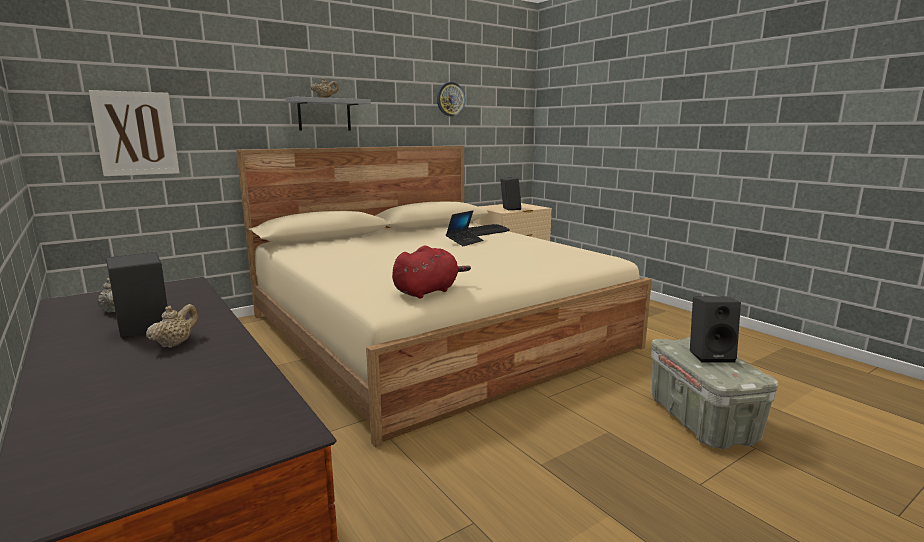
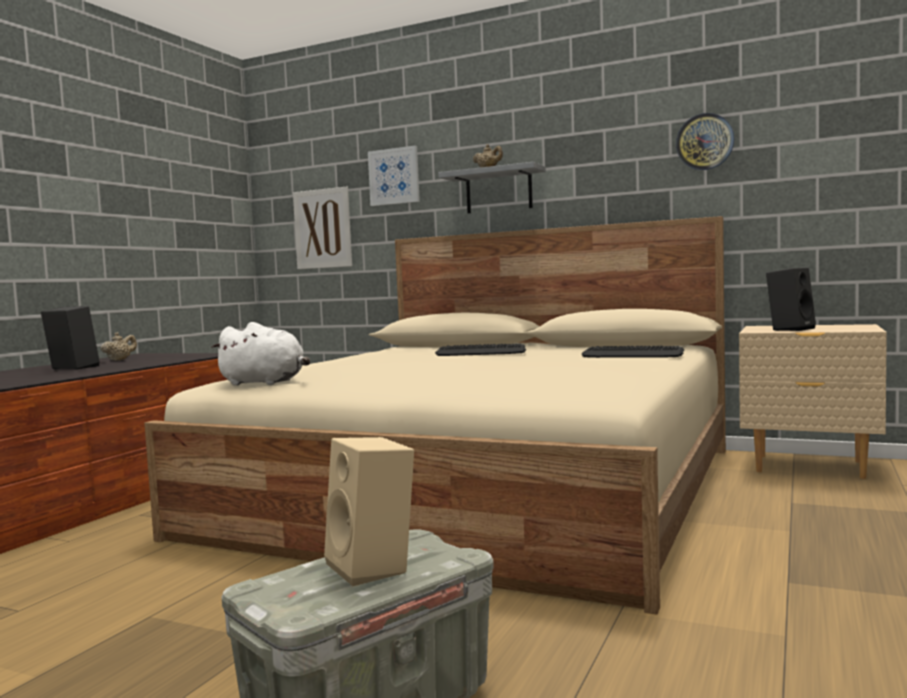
camera: 60 degrees right, 10 degrees down
beige teapot [146,304,199,348] -> none
red plush toy [392,246,471,298] -> white plush toy [211,322,310,386]
laptop [446,210,484,246] -> none
black speaker [690,296,741,363] -> beige speaker [324,437,414,586]
none -> picture [368,146,420,206]
none -> keyboard [435,344,526,356]

